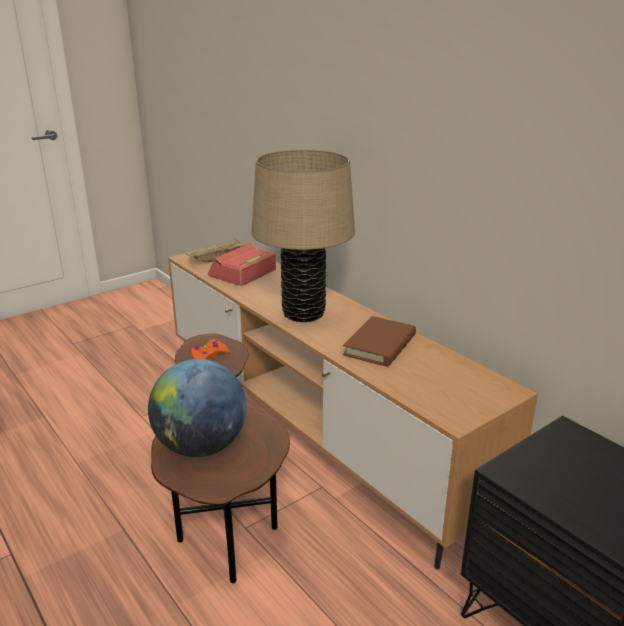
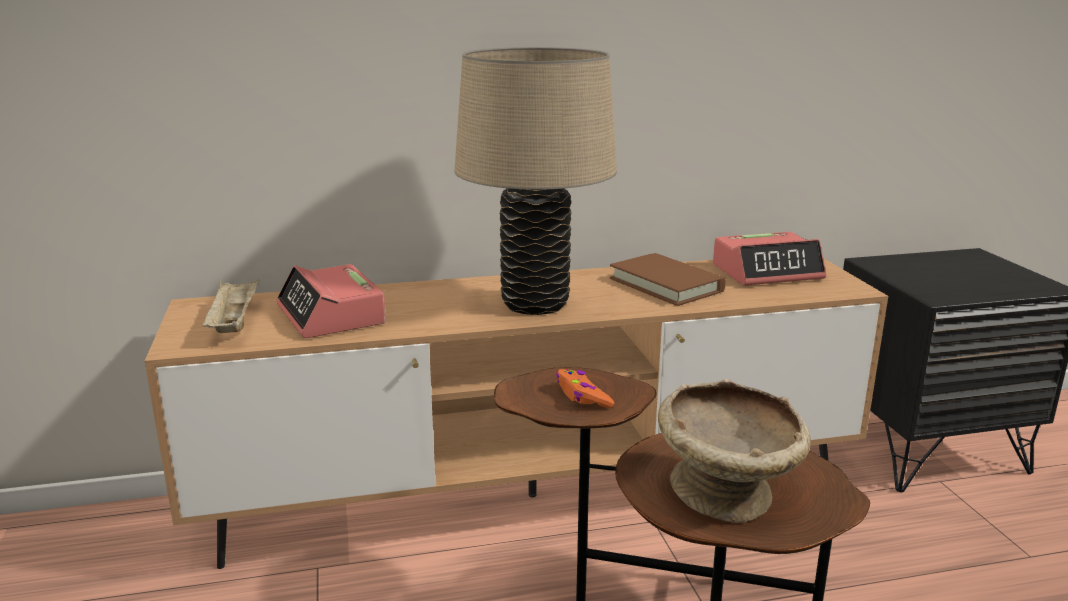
camera: 65 degrees left, 5 degrees down
globe [148,359,246,457] -> beige bowl [658,379,811,523]
none -> alarm clock [713,232,826,286]

